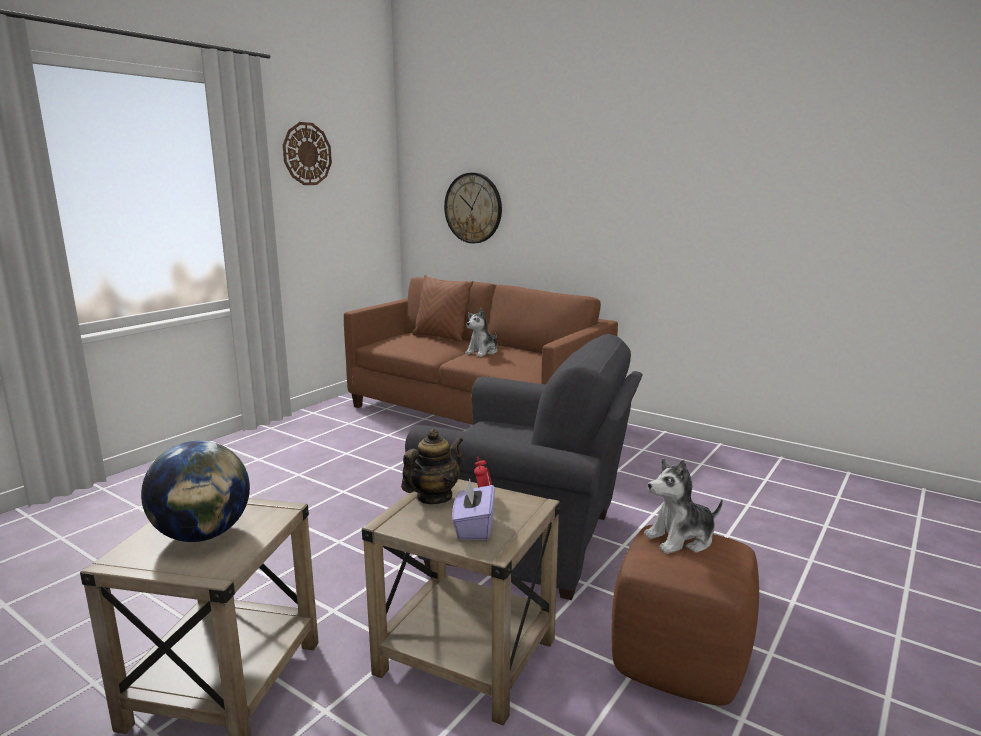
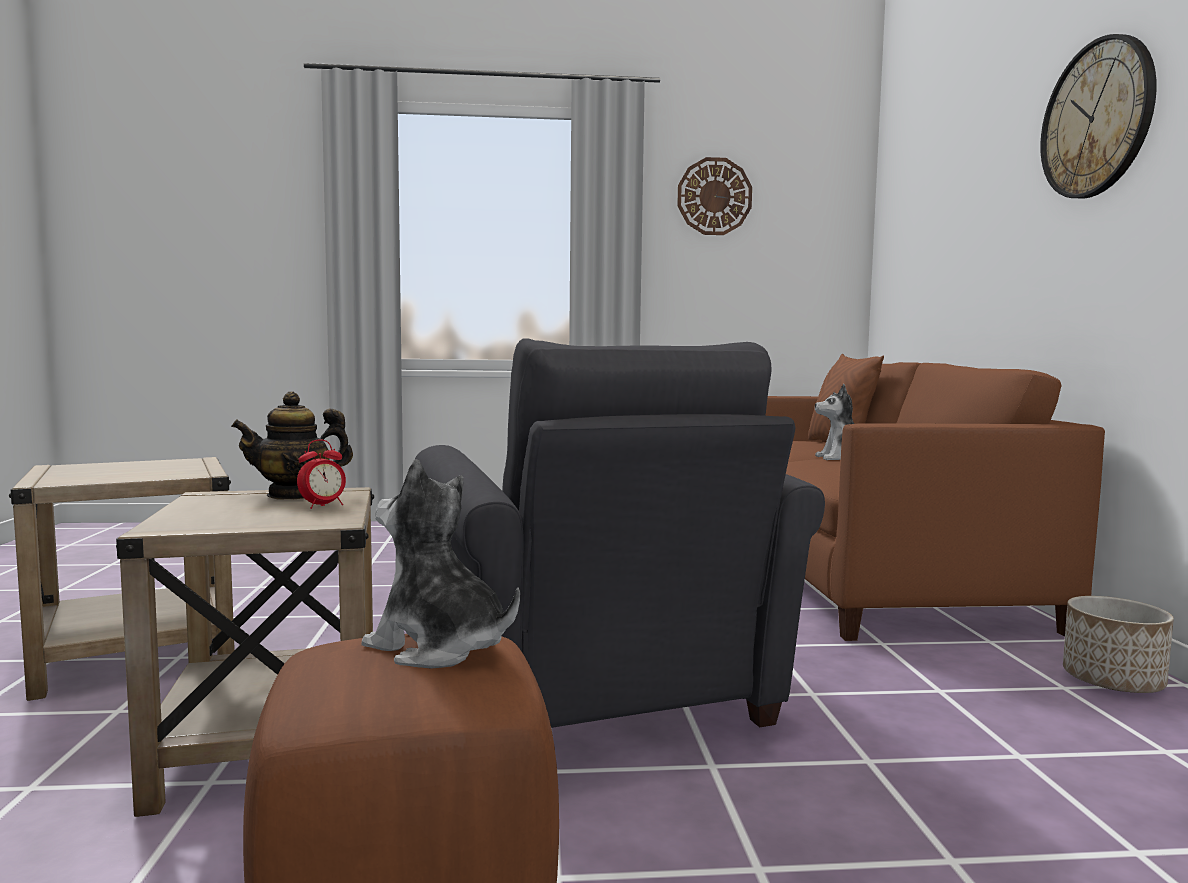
camera: 50 degrees right, 10 degrees down
globe [141,440,250,542] -> none
teapot [401,429,463,504] -> teapot turned 150 degrees clockwise [231,391,353,499]
wall clock [444,173,502,243] -> wall clock moved to [1040,34,1157,198]
purple tissue box [452,478,495,540] -> none
none -> planter [1063,596,1174,693]

